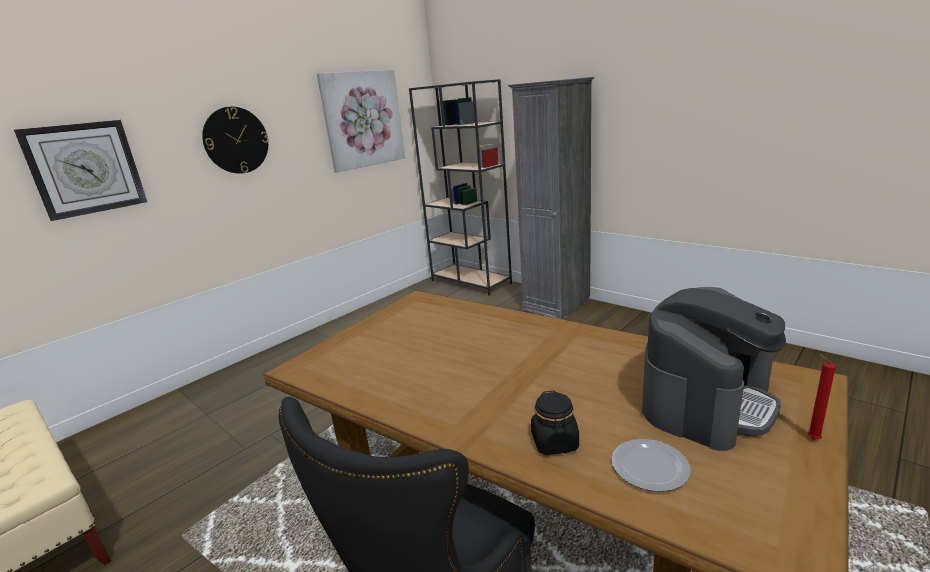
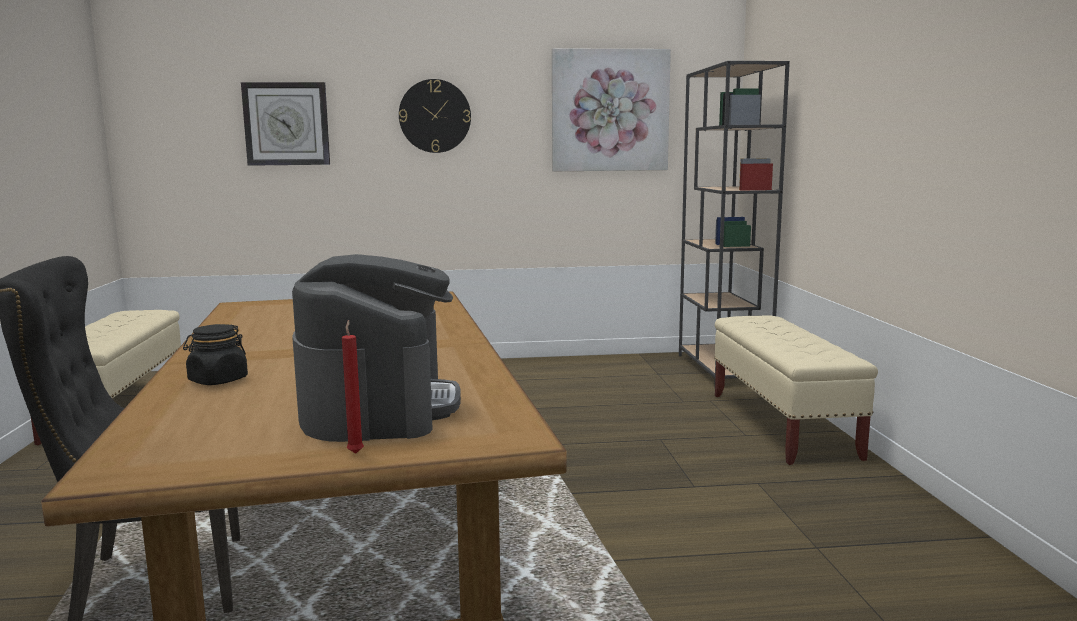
camera: 40 degrees right, 10 degrees down
grey cabinet [508,77,594,319] -> beige bench [714,315,878,465]
plate [612,439,691,492] -> none
coffee machine [642,287,786,451] -> coffee machine turned 90 degrees counterclockwise [292,254,461,442]

